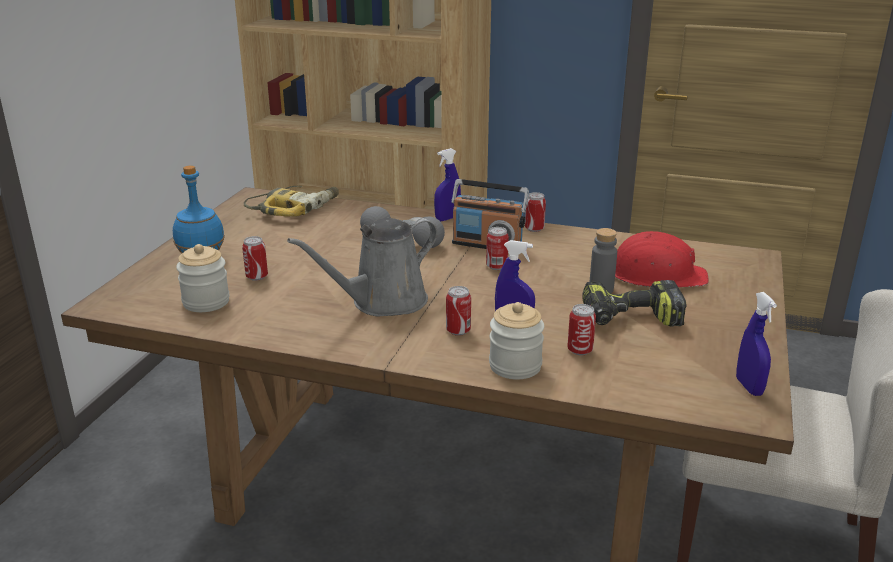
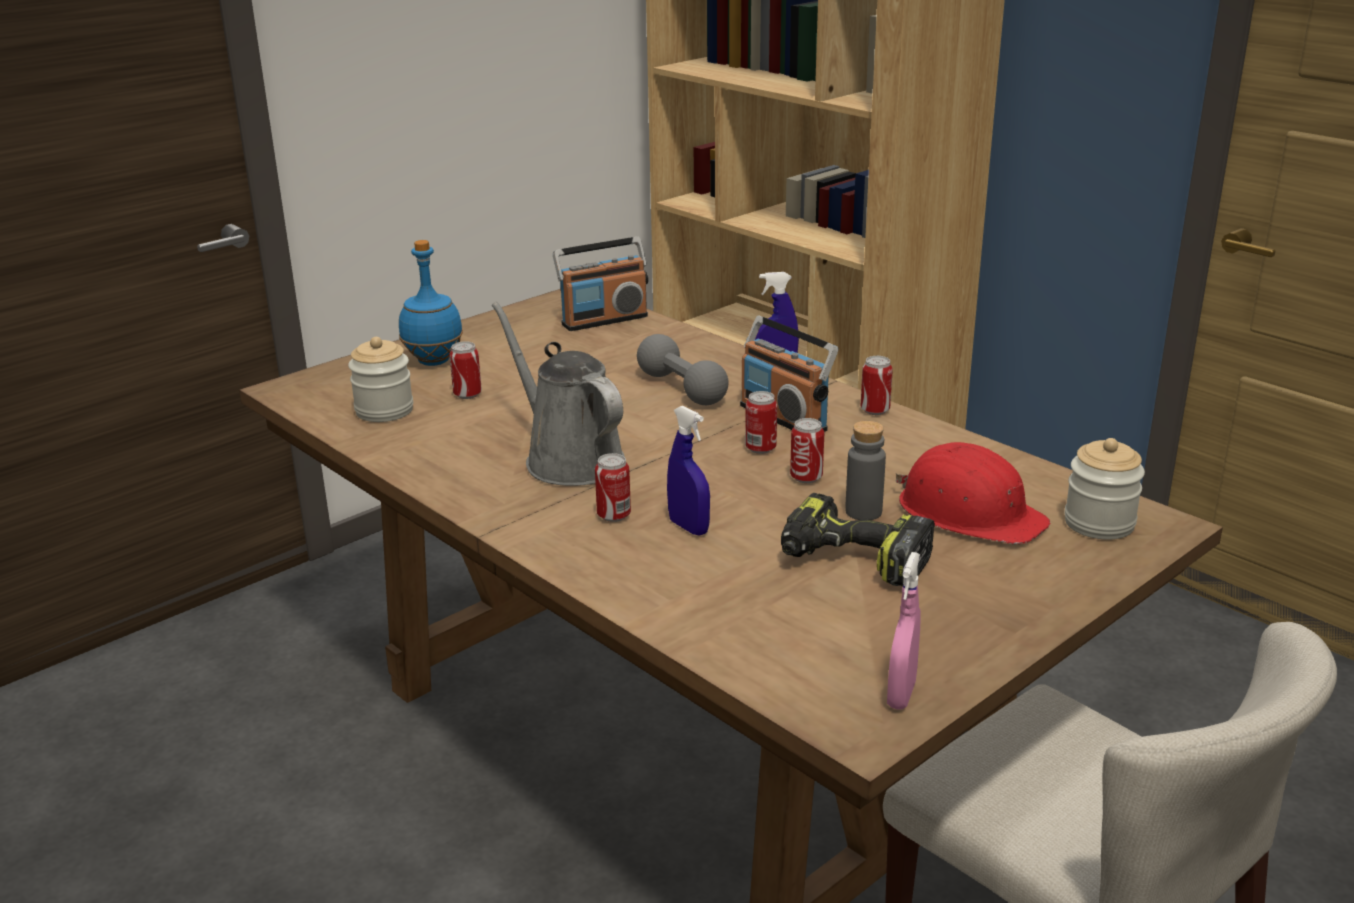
camera: 30 degrees right, 0 degrees up
power drill [244,186,339,217] -> radio [553,237,648,331]
grey watering can [287,217,438,317] -> grey watering can turned 60 degrees clockwise [492,302,625,486]
jar [489,302,544,380] -> jar moved to [1064,438,1145,540]
can [567,304,596,355] -> can moved to [790,418,824,483]
blue spray bottle [736,292,777,396] -> pink spray bottle [887,552,921,709]

